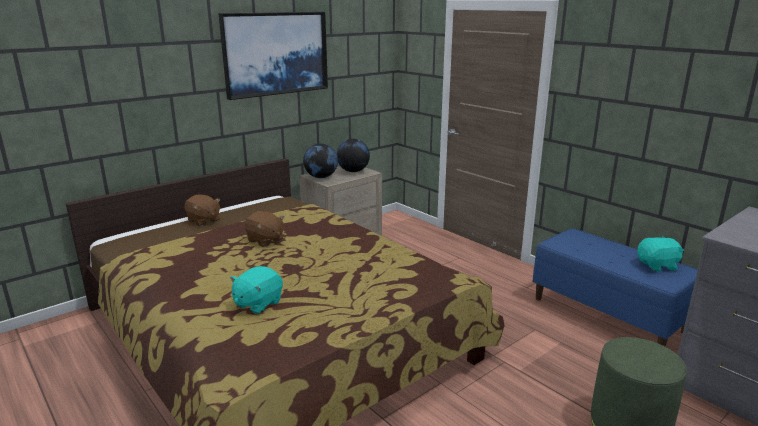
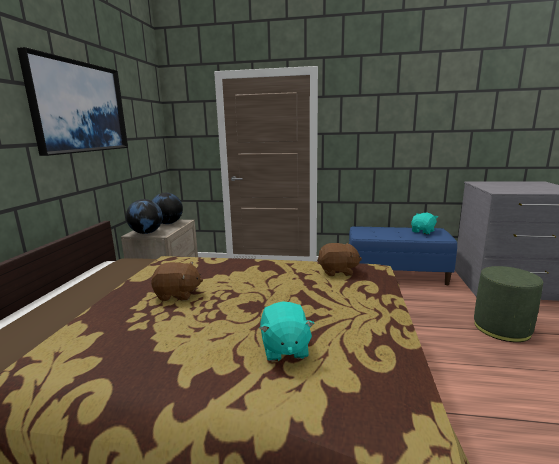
camera: 40 degrees left, 5 degrees down
brown plush toy [184,194,220,226] -> brown plush toy moved to [317,243,362,276]

